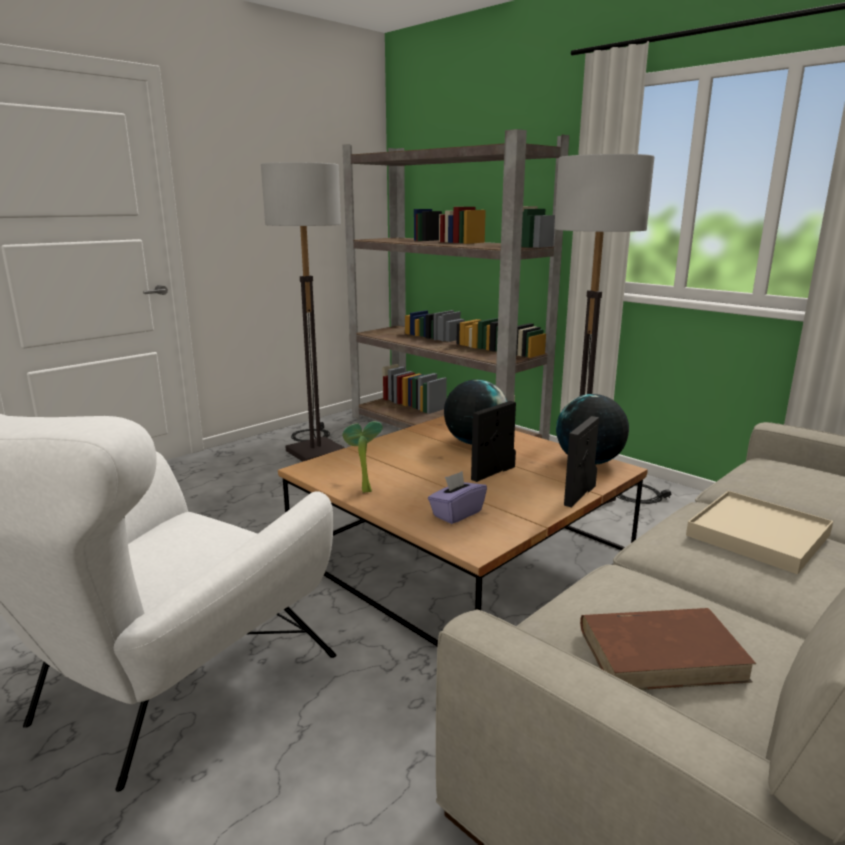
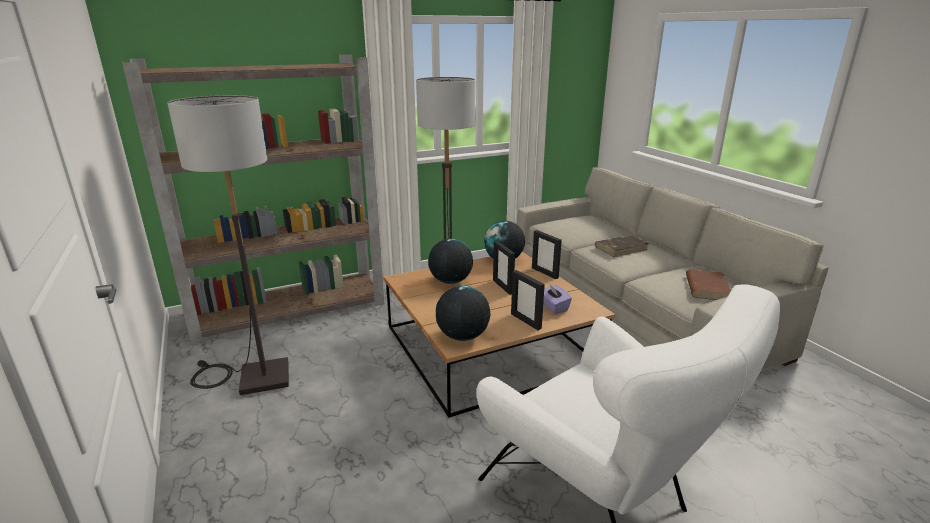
camera: 70 degrees left, 5 degrees up
potted plant [342,421,383,493] -> none
beige tray [686,491,833,574] -> brown book [595,235,648,257]
none -> globe [436,286,490,341]
none -> picture frame [511,270,545,330]

